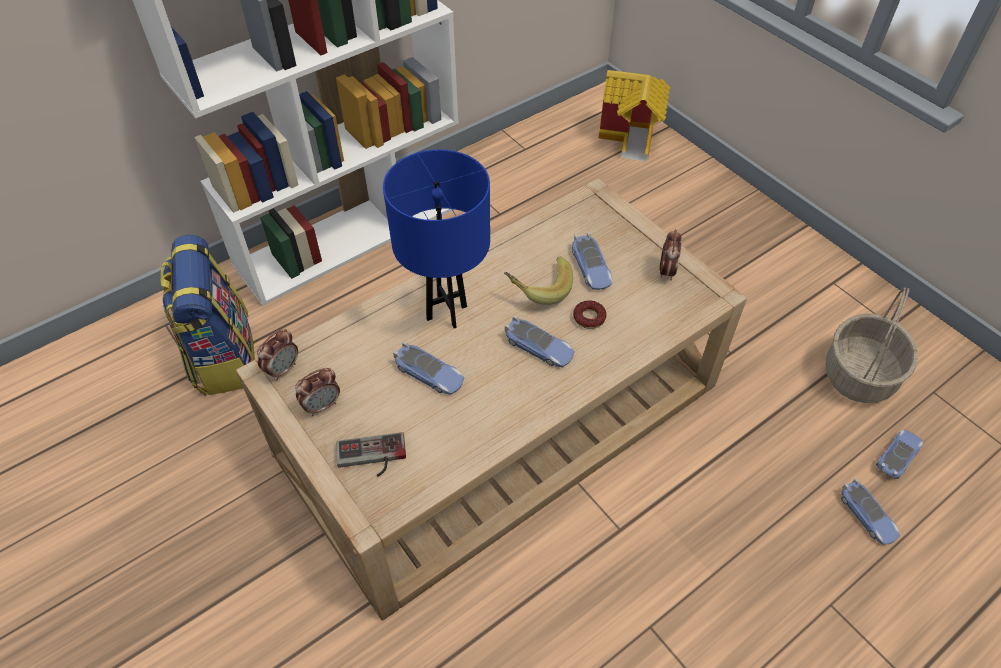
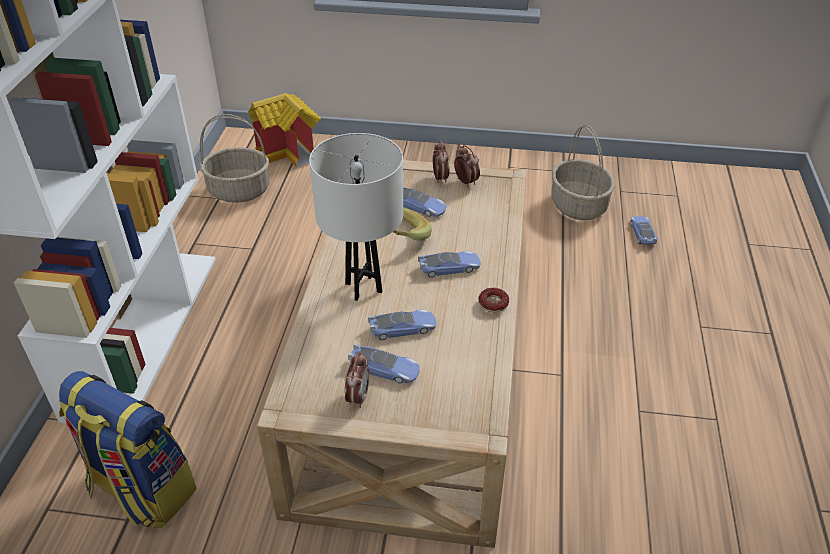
camera: 45 degrees left, 10 degrees down
alarm clock [257,329,298,380] -> alarm clock moved to [433,141,450,183]
game controller [336,432,406,477] -> none
blue table lamp [383,149,490,328] -> white table lamp [309,133,403,301]
donut [573,300,606,329] -> donut moved to [478,288,509,312]
toy car [841,478,900,544] -> toy car moved to [348,343,420,383]
none -> basket [200,114,269,203]

